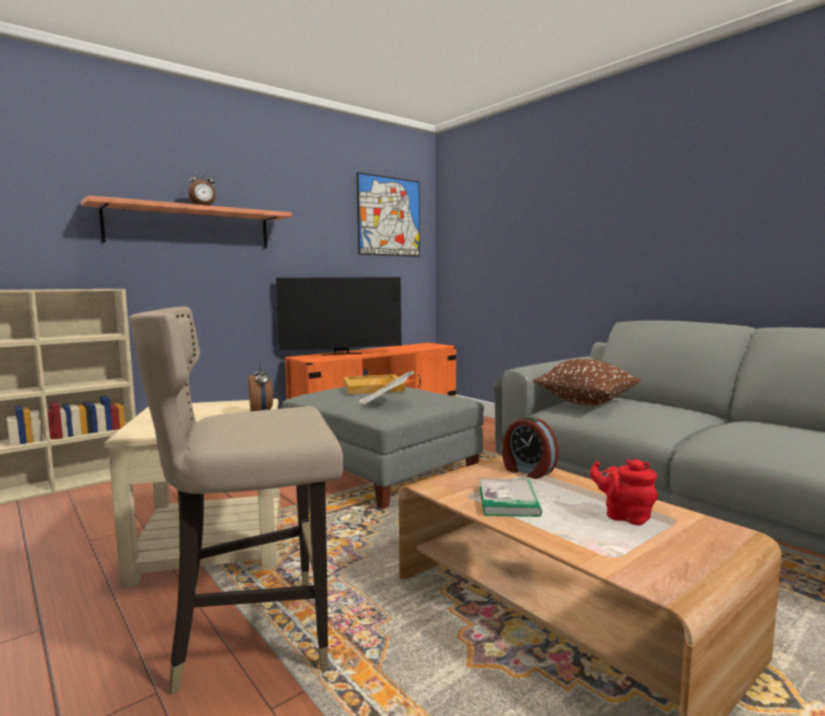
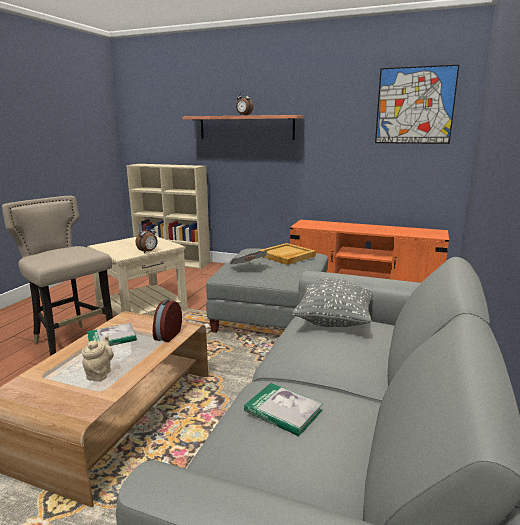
camera: 60 degrees right, 10 degrees up
television [276,277,402,356] -> none
brown pillow [533,359,641,405] -> grey pillow [292,278,373,327]
red teapot [589,459,658,525] -> beige teapot [82,335,114,381]
none -> book [244,383,322,436]

